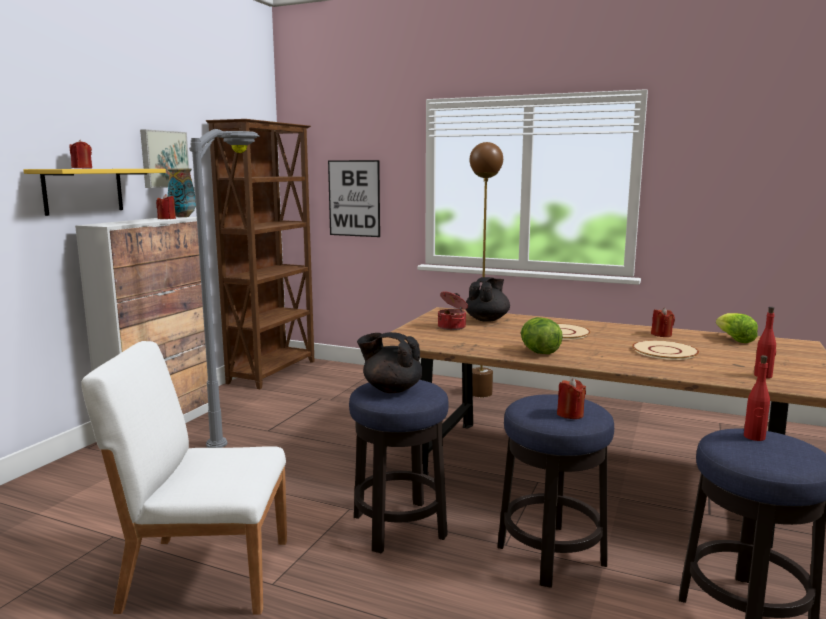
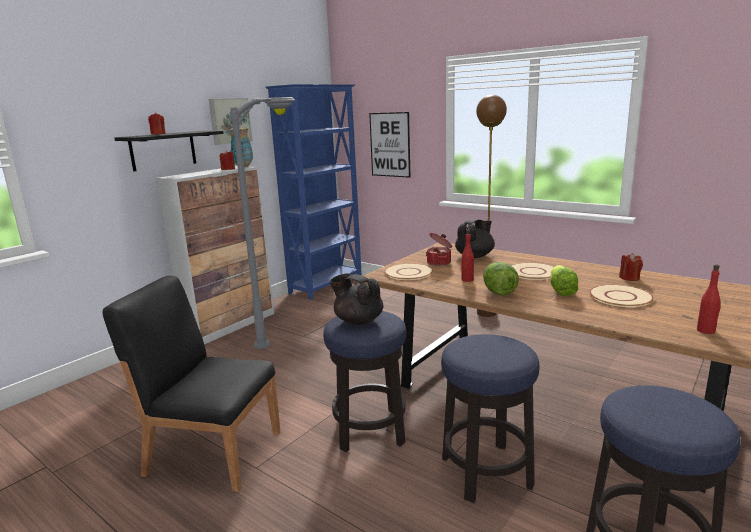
camera: 15 degrees right, 5 degrees up
yellow shelf [23,169,166,216] -> black shelf [114,131,224,171]
white chair [81,341,287,615] -> black chair [103,275,280,492]
brown bookcase [206,119,315,389] -> blue bookcase [265,84,362,300]
red candle [557,378,586,419] -> none
lettuce [716,313,758,343] -> lettuce moved to [551,265,578,296]
red bottle [744,355,770,441] -> red bottle moved to [461,230,474,282]
none -> beige plate [384,263,433,280]

